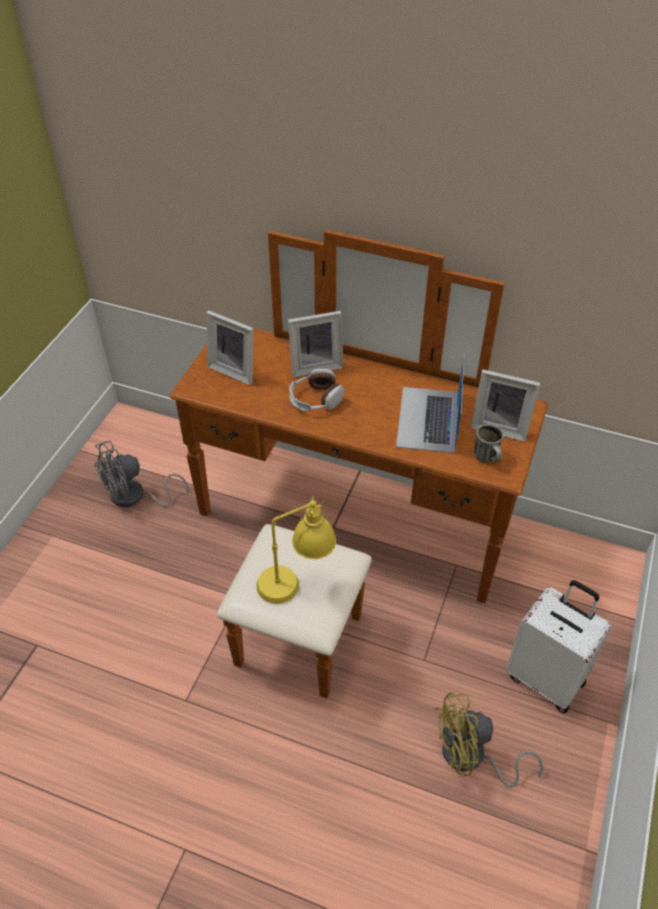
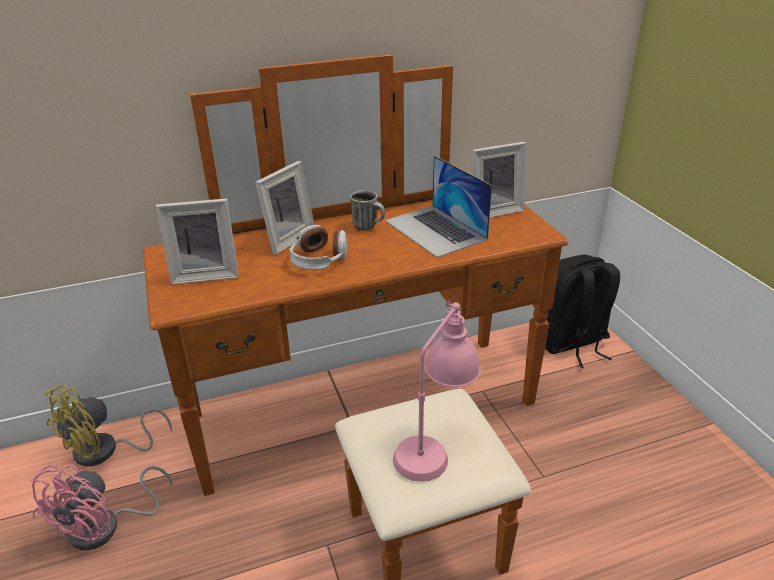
camera: 40 degrees left, 15 degrees down
grey fan [94,441,189,507] -> pink fan [31,464,172,550]
yellow table lamp [256,496,336,604] -> pink table lamp [393,300,481,482]
yellow fan [434,692,543,788] -> yellow fan moved to [44,384,172,466]
mug [474,424,504,463] -> mug moved to [350,190,385,231]
white suitcase [506,580,611,713] -> none
none -> black backpack [545,255,620,368]

